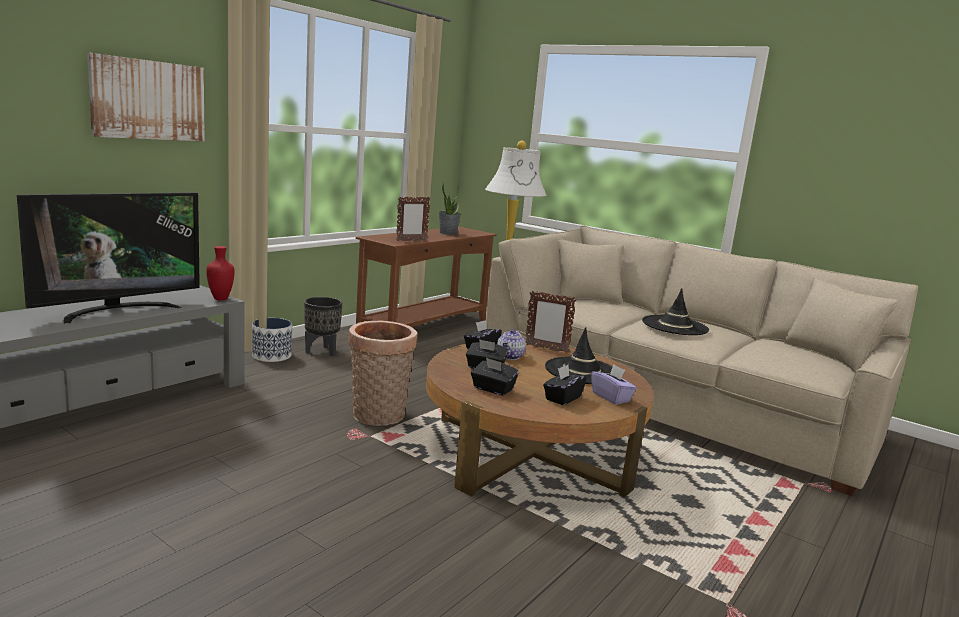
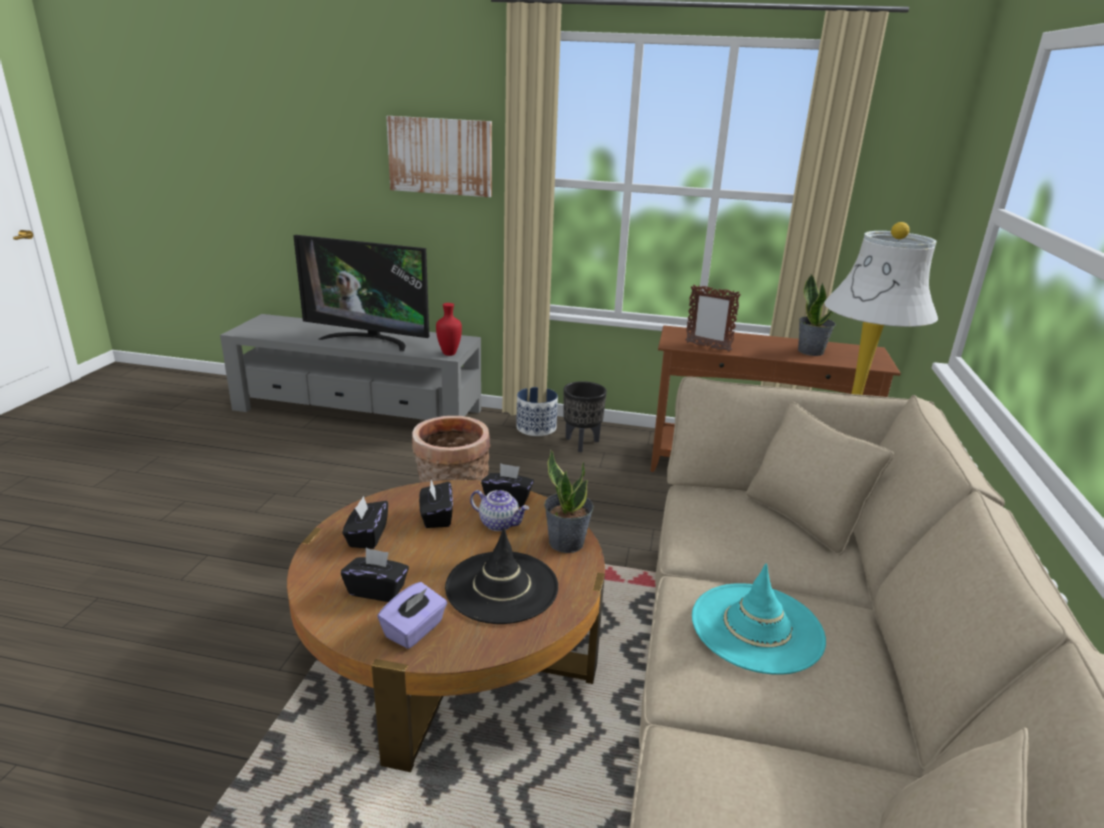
camera: 65 degrees right, 10 degrees up
teapot [497,329,526,360] -> teapot turned 150 degrees counterclockwise [470,490,529,531]
picture frame [526,291,576,353] -> potted plant [544,449,594,553]
black hat [642,288,709,335] -> turquoise hat [692,563,826,675]

